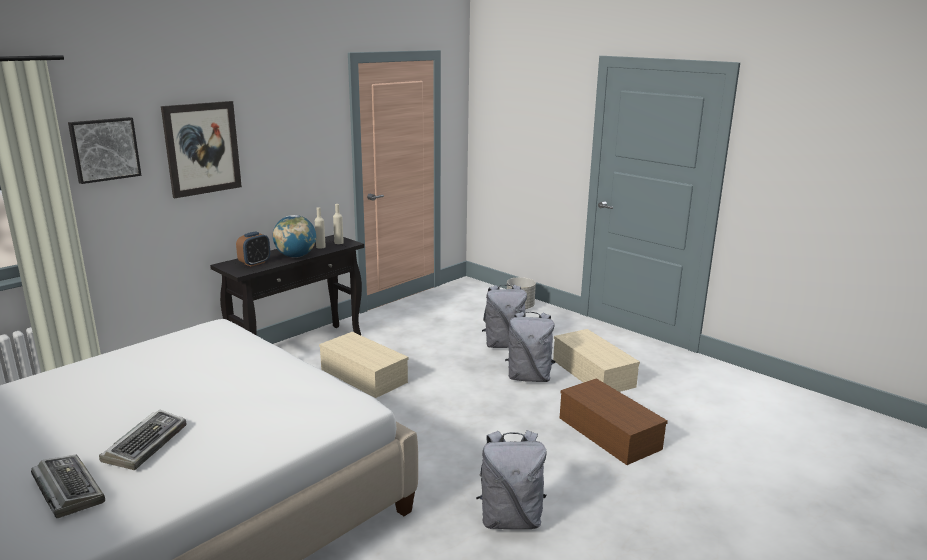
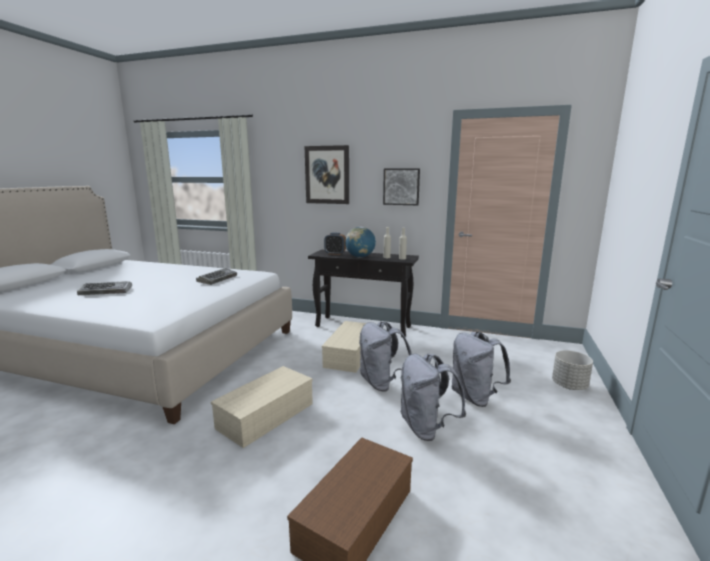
camera: 65 degrees right, 5 degrees down
keyboard [31,455,105,518] -> keyboard moved to [196,268,237,285]
picture [68,117,141,184] -> picture moved to [383,168,420,205]
grey backpack [476,430,547,529] -> grey backpack moved to [359,322,411,391]
beige storage box [553,329,640,392] -> beige storage box moved to [211,366,313,448]

